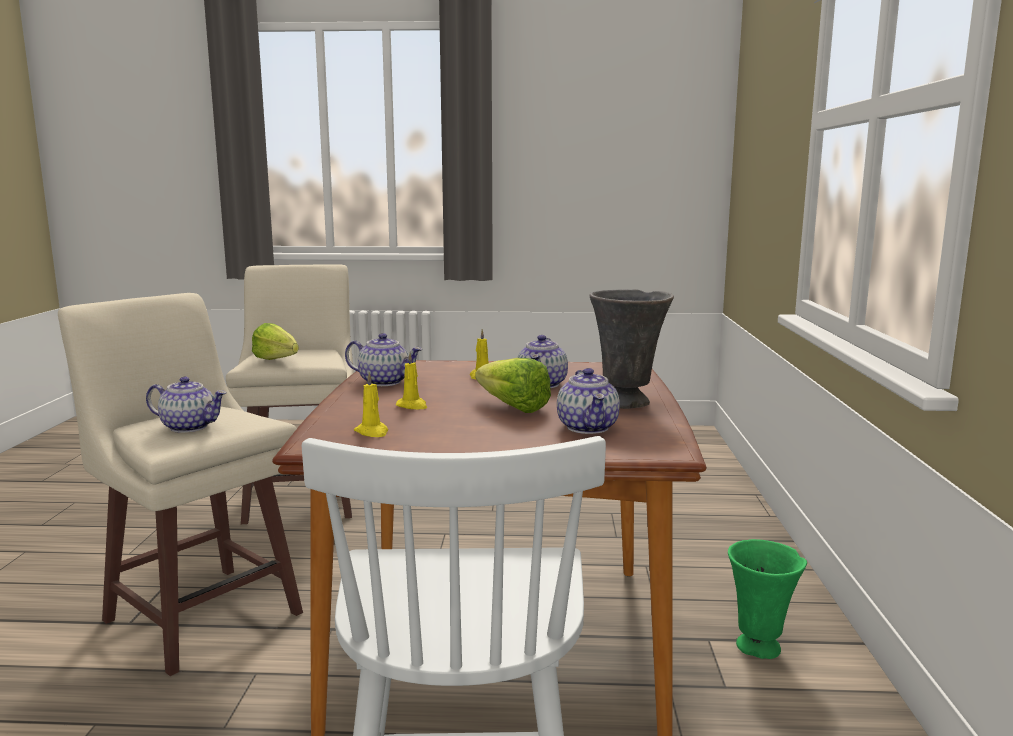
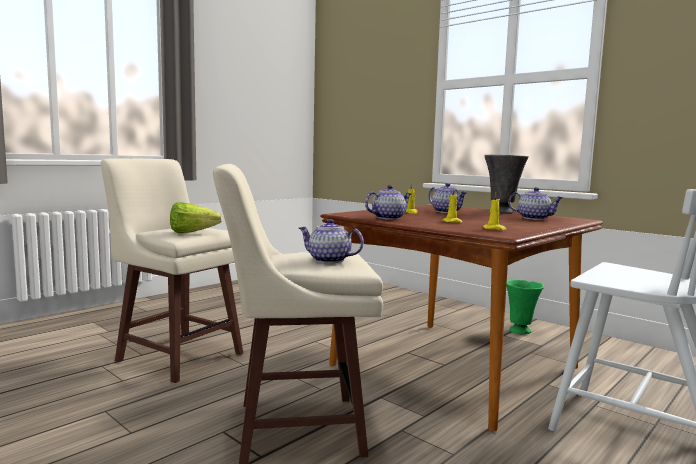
camera: 50 degrees left, 5 degrees down
teapot [146,376,227,433] -> teapot turned 120 degrees counterclockwise [299,219,364,263]
lettuce [476,358,551,413] -> none

